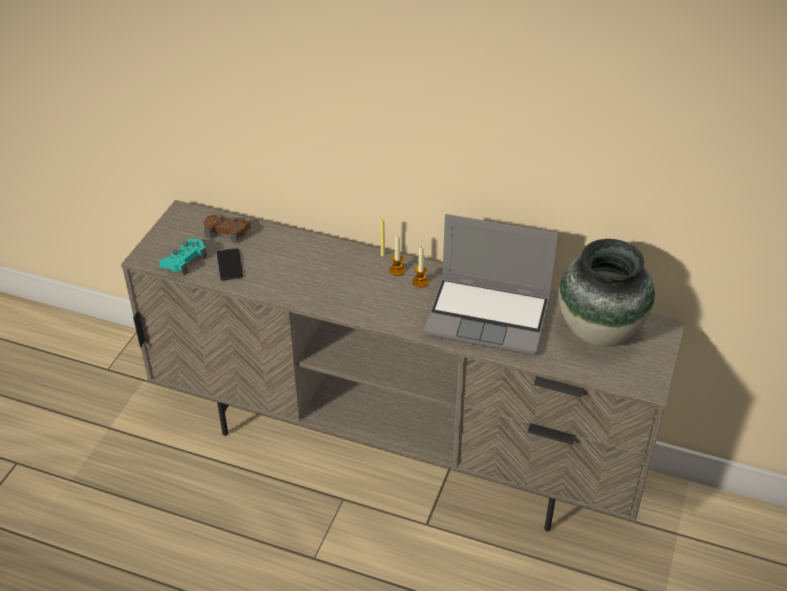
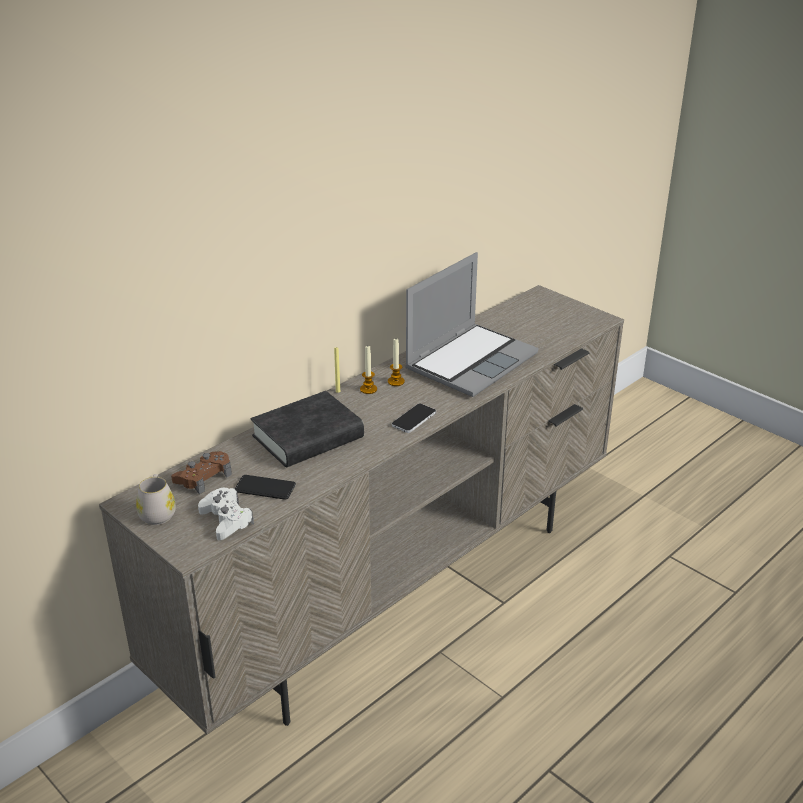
camera: 65 degrees left, 10 degrees down
turquoise game controller [159,239,207,276] -> white game controller [198,488,254,540]
vase [558,239,655,346] -> none
none -> white mug [136,474,176,525]
none -> black book [251,391,364,468]
none -> phone [392,403,436,433]

